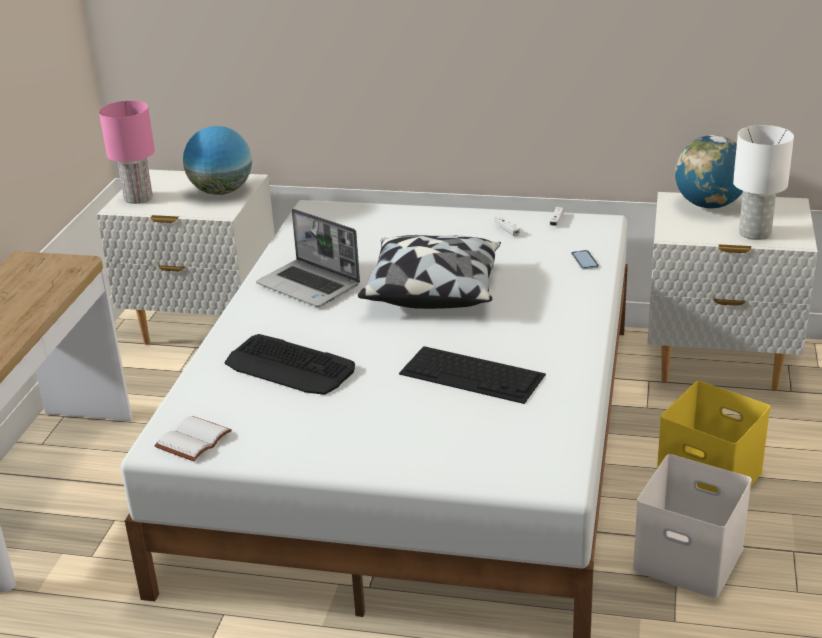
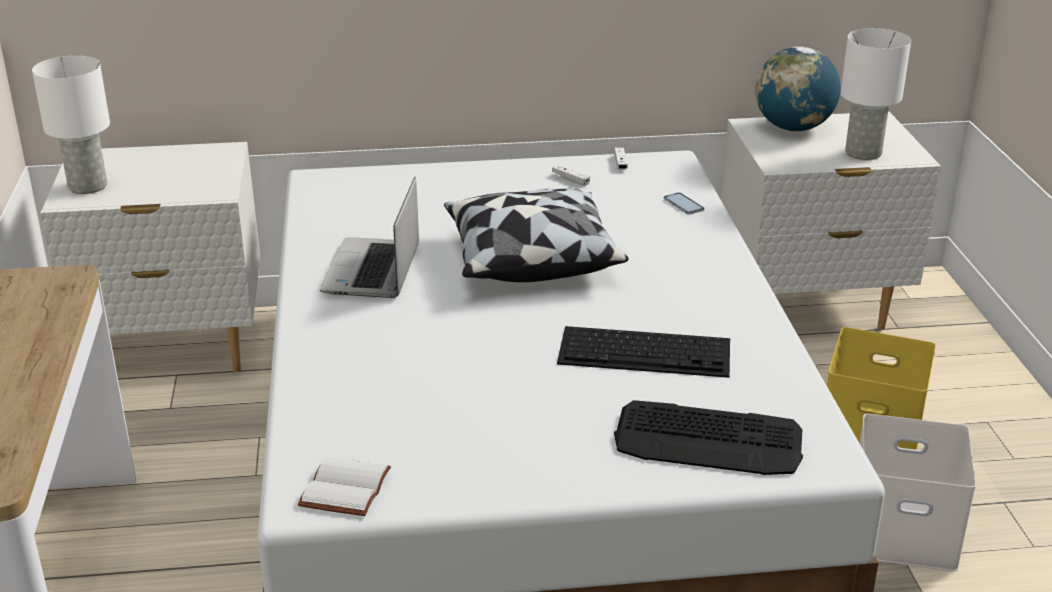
camera: 20 degrees left, 0 degrees up
pink table lamp [99,101,155,204] -> white table lamp [32,56,110,194]
globe [183,126,252,195] -> none
keyboard [225,334,355,395] -> keyboard moved to [614,400,803,475]
laptop [256,209,360,307] -> laptop turned 75 degrees clockwise [320,177,419,298]

